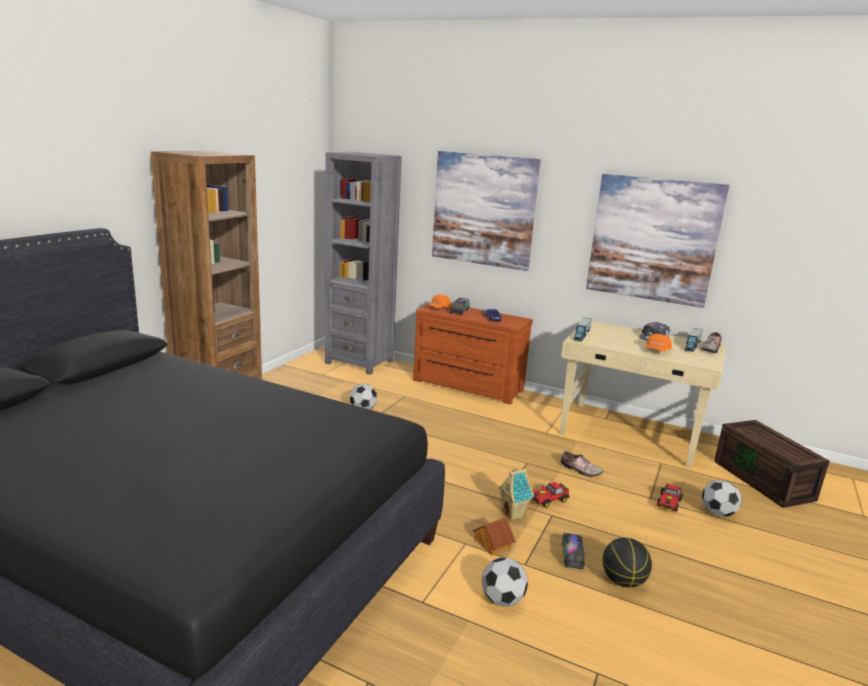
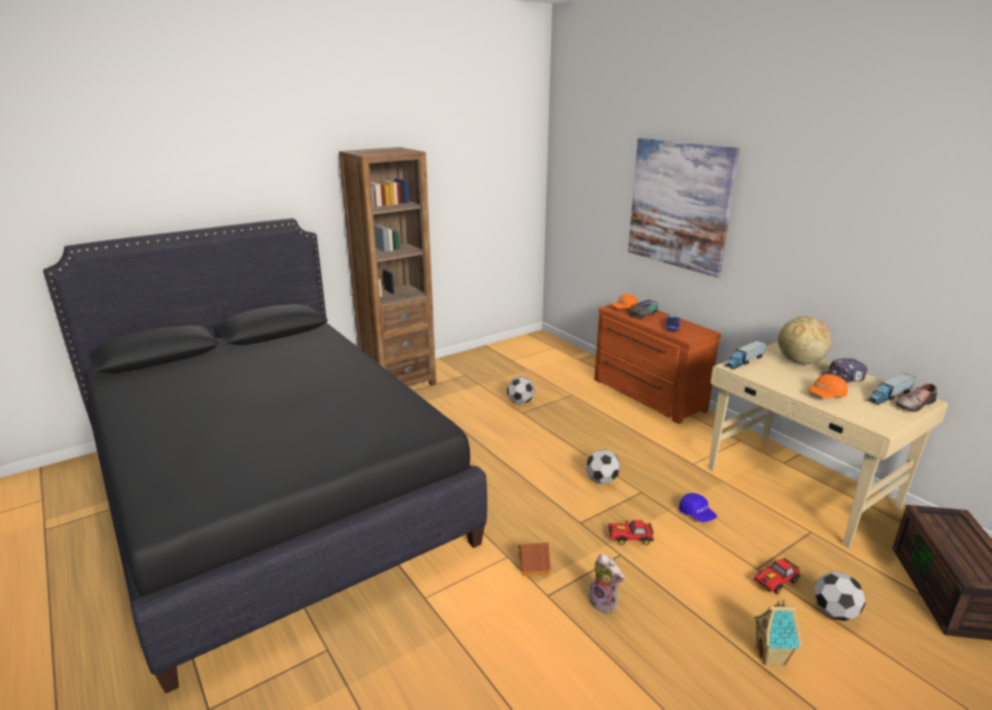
camera: 30 degrees right, 5 degrees up
grey bookcase [325,152,402,375] -> none
football [482,558,528,607] -> football moved to [586,450,620,484]
toy house [498,468,534,521] -> toy house moved to [754,600,802,666]
shoe [561,451,603,477] -> blue cap [679,493,717,522]
toy truck [562,533,585,569] -> plush toy [588,554,624,614]
picture [586,174,729,308] -> none
basketball [603,538,652,587] -> none
none -> globe [778,316,832,364]

